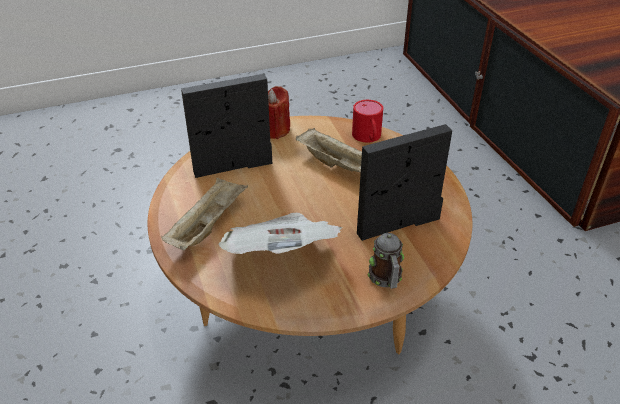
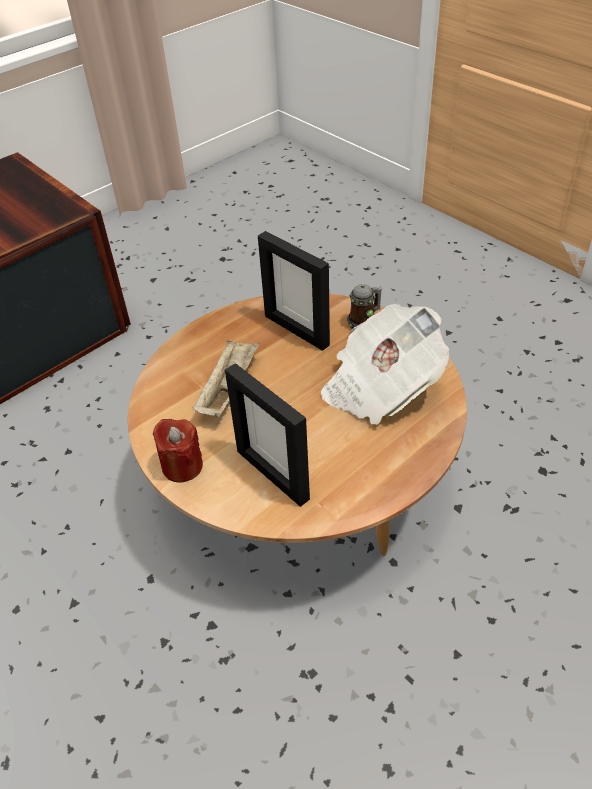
camera: 110 degrees left, 5 degrees up
beige tray [161,178,248,250] -> none
red mug [352,100,383,143] -> none

